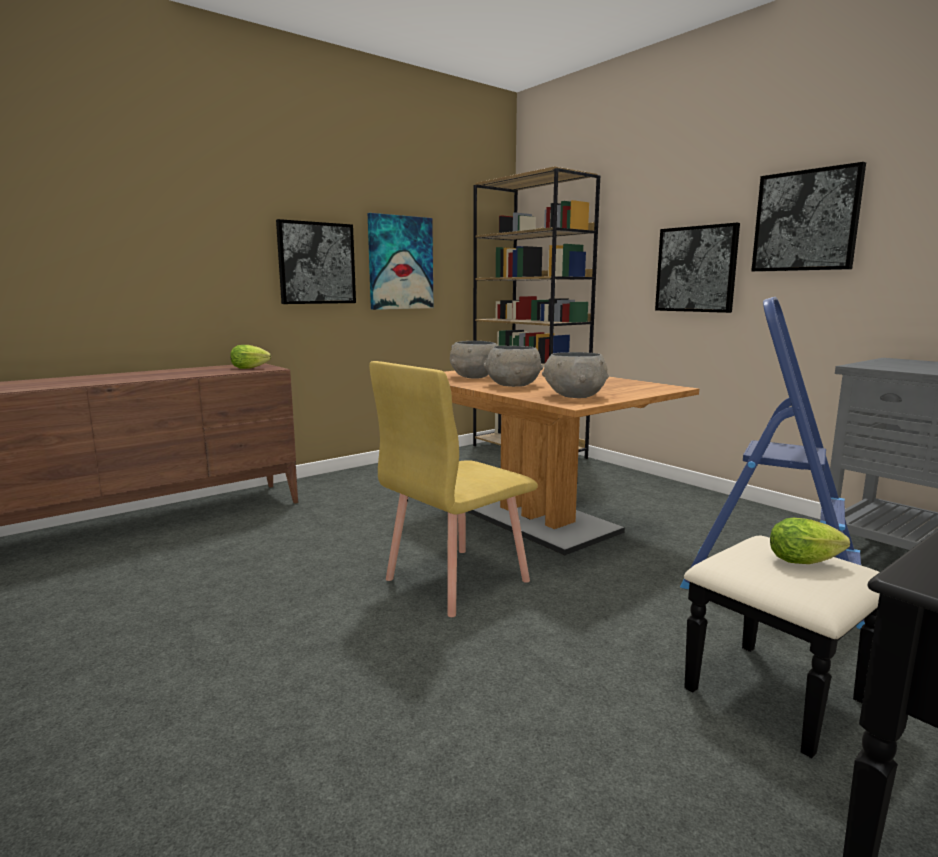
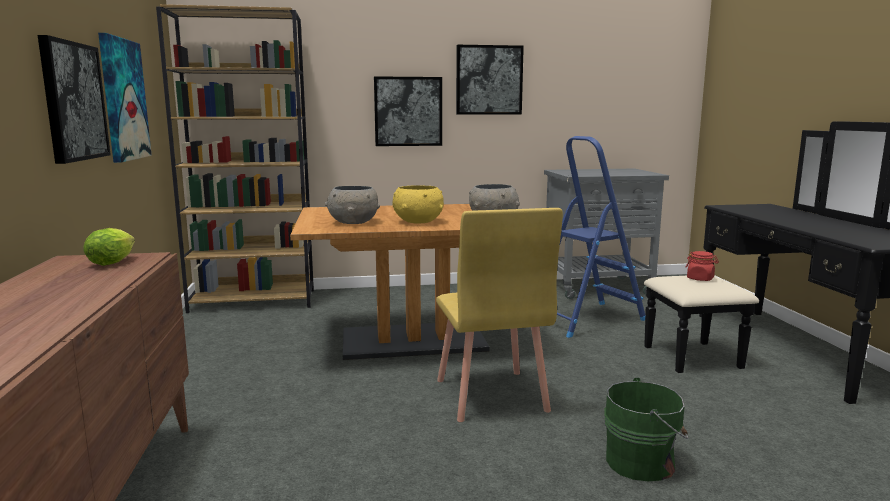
camera: 60 degrees left, 0 degrees up
grey bowl [483,346,543,387] -> yellow bowl [392,185,444,224]
lettuce [770,518,850,564] -> red jar [686,251,719,281]
none -> green bucket [604,377,689,481]

